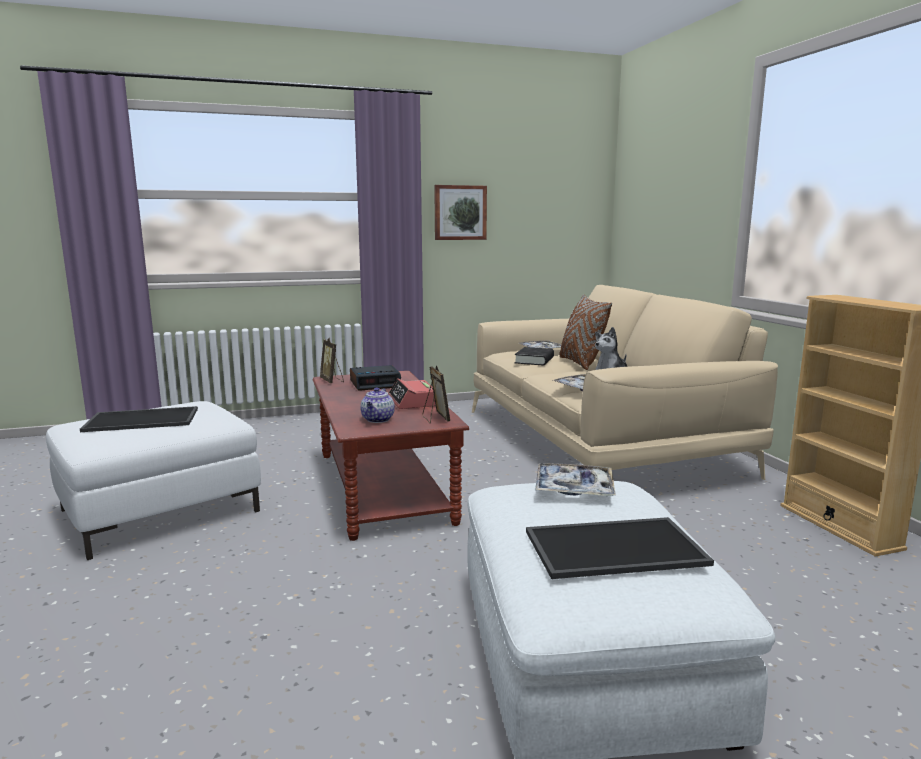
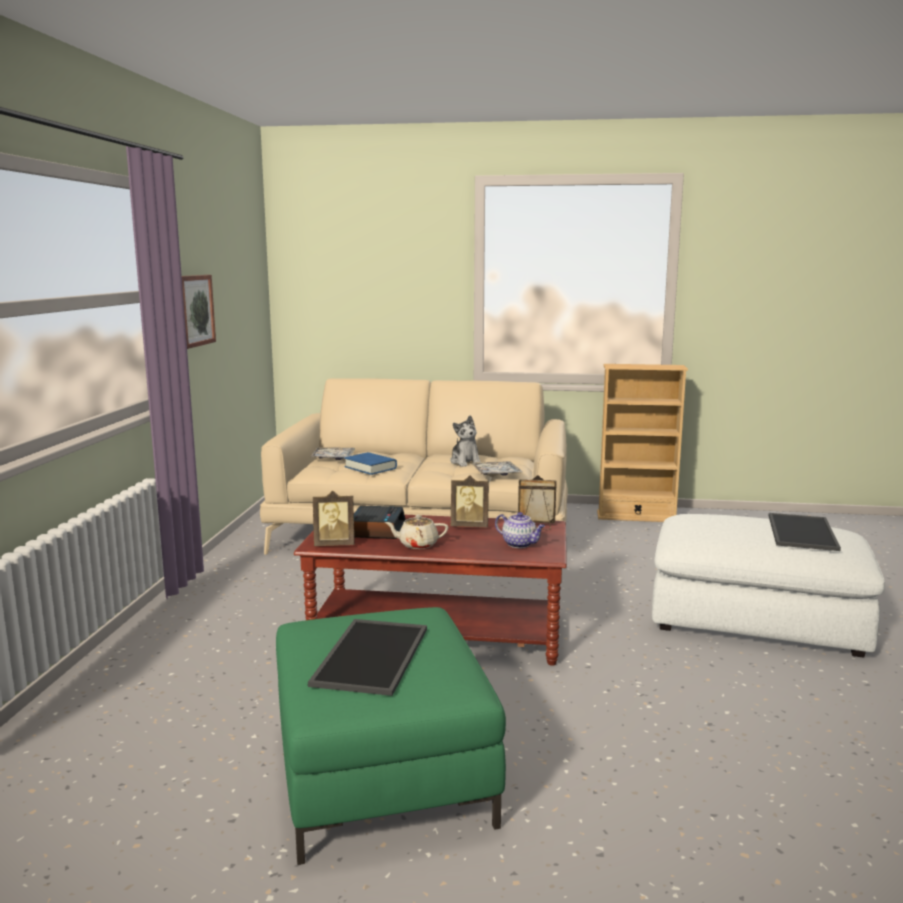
camera: 65 degrees left, 0 degrees up
white ottoman [46,401,261,560] -> green ottoman [276,607,506,865]
alarm clock [388,378,436,409] -> picture frame [451,475,489,527]
black book [515,347,554,365] -> blue book [344,452,397,475]
tray [535,463,616,496] -> none
brown pillow [560,294,612,370] -> none
none -> beige teapot [384,515,448,549]

